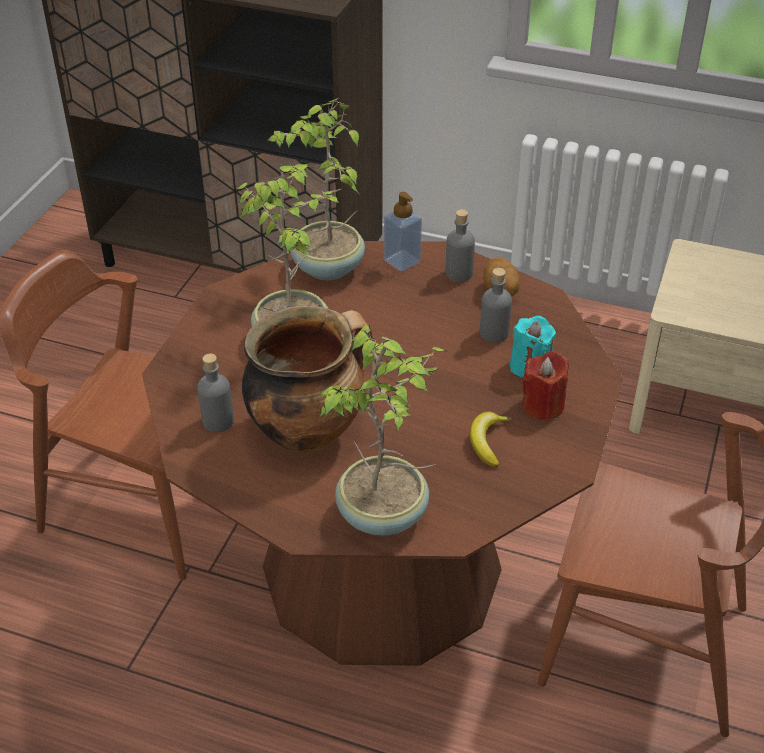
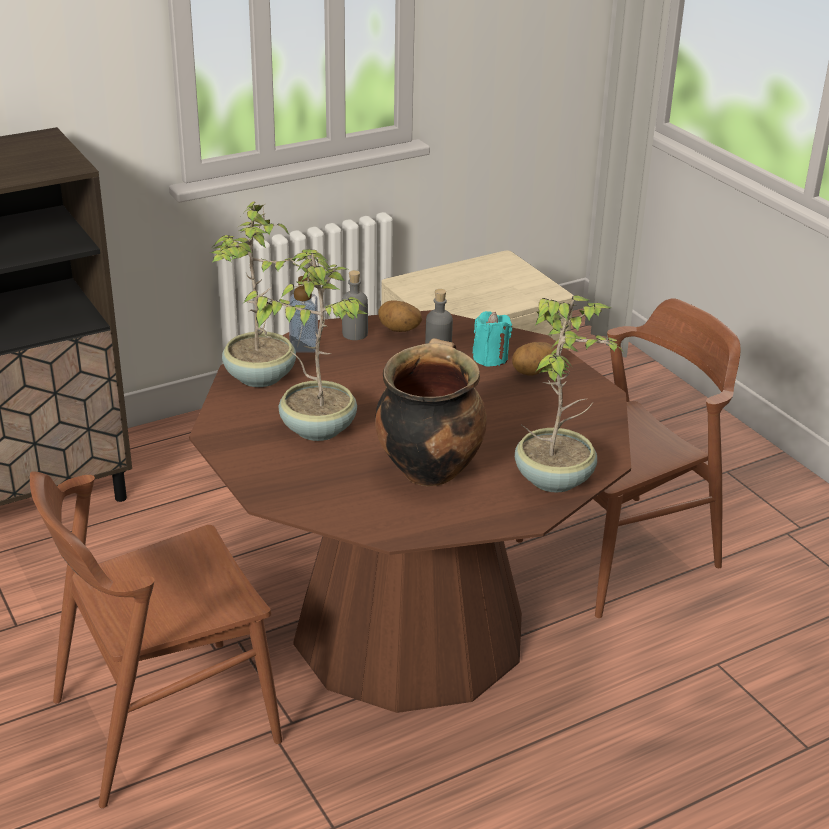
camera: 50 degrees left, 10 degrees down
grey bottle [197,353,234,432] -> none
banana [470,412,511,467] -> none
red candle [522,351,569,421] -> potato [512,342,556,376]

